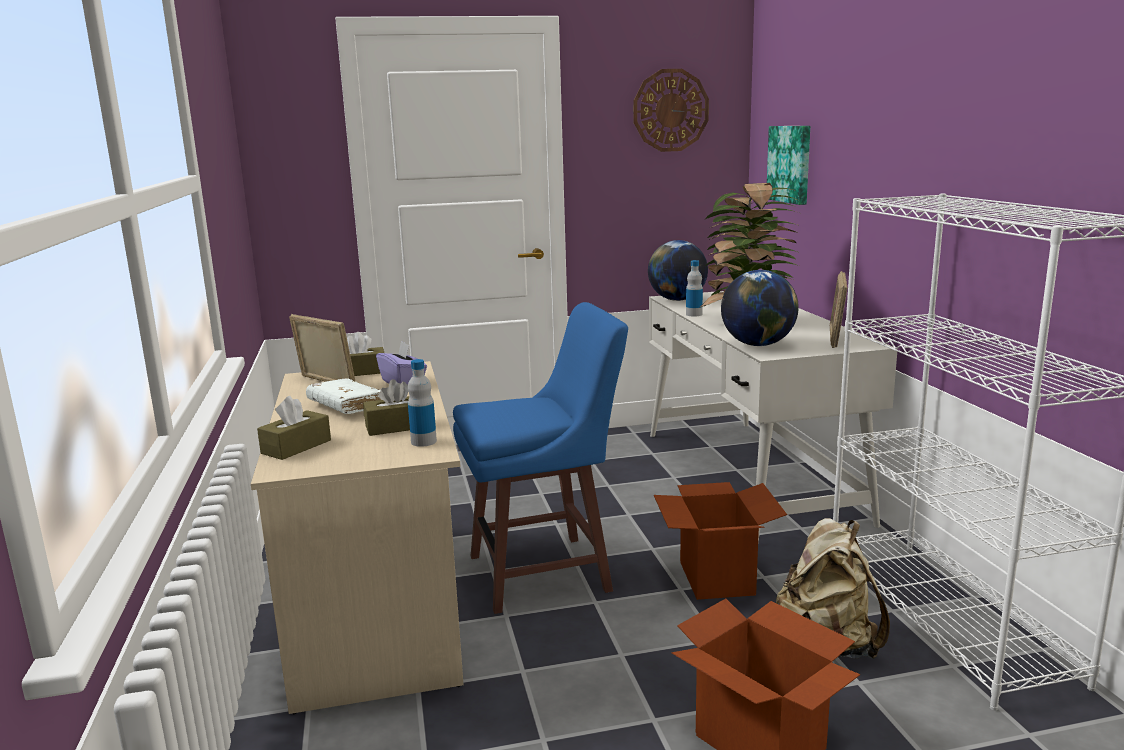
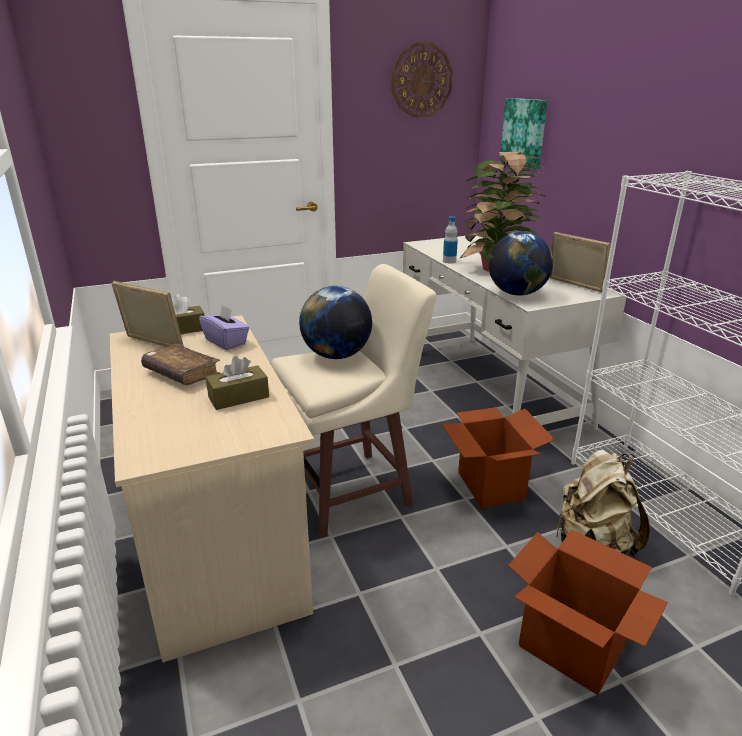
camera: 10 degrees left, 10 degrees up
brown tissue box [257,396,331,460] -> none
white book [306,378,381,414] -> brown book [141,344,220,385]
bottle [408,359,437,447] -> none
blue stool [453,302,628,614] -> beige stool [271,264,436,536]
globe [648,240,708,301] -> globe moved to [299,286,372,359]
picture frame [830,271,847,348] -> picture frame turned 135 degrees clockwise [550,231,611,292]

